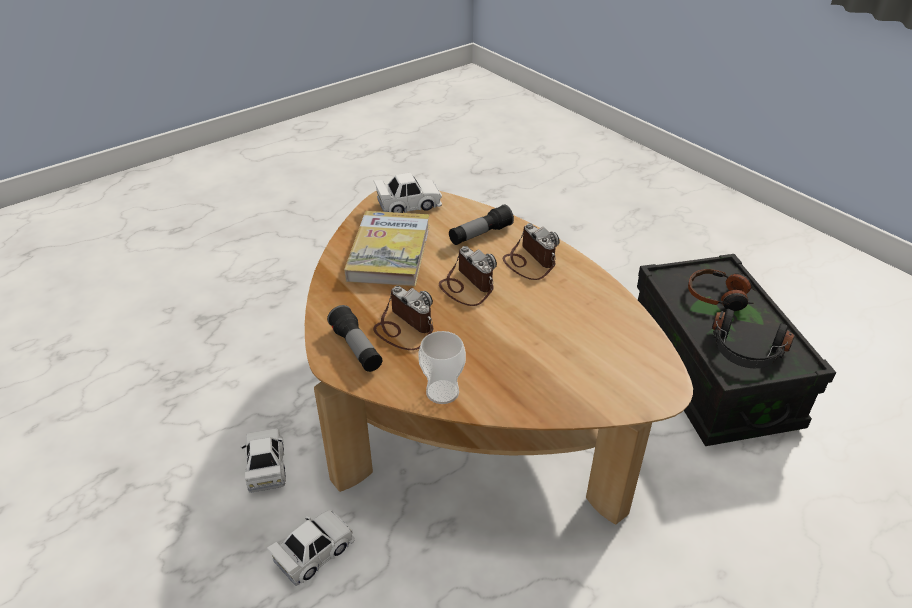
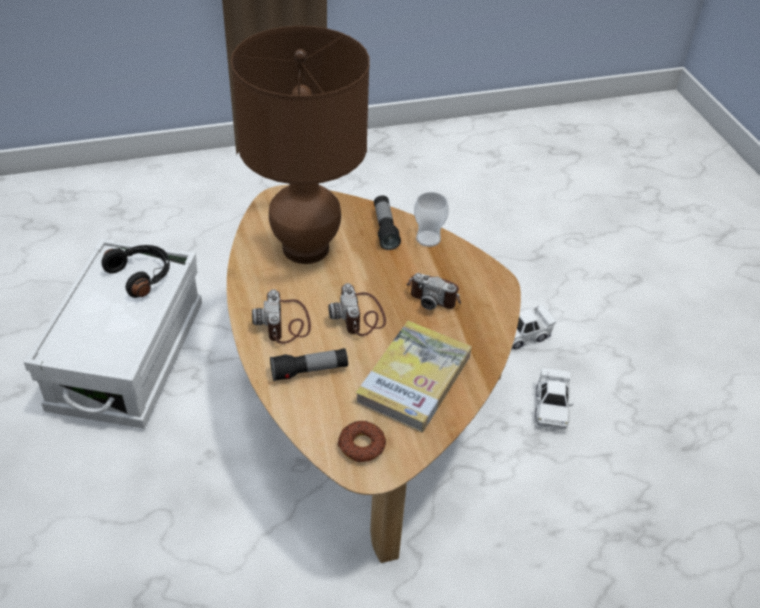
camera: 160 degrees left, 5 degrees up
flashlight [327,305,382,372] -> flashlight moved to [374,195,401,250]
camera [373,286,433,350] -> camera turned 45 degrees counterclockwise [406,273,461,310]
white toy car [374,173,442,213] -> donut [337,421,386,462]
black storage box [637,254,836,446] -> white storage box [24,239,202,429]
headphones [688,269,757,311] -> none
none -> brown table lamp [231,26,370,264]

